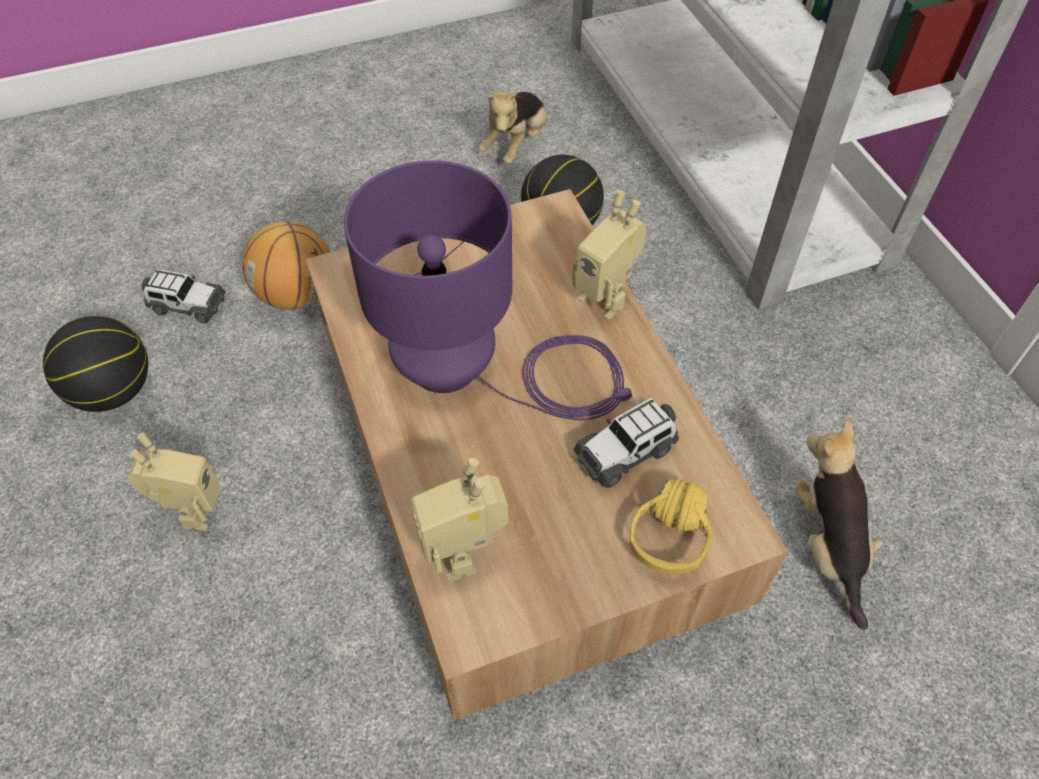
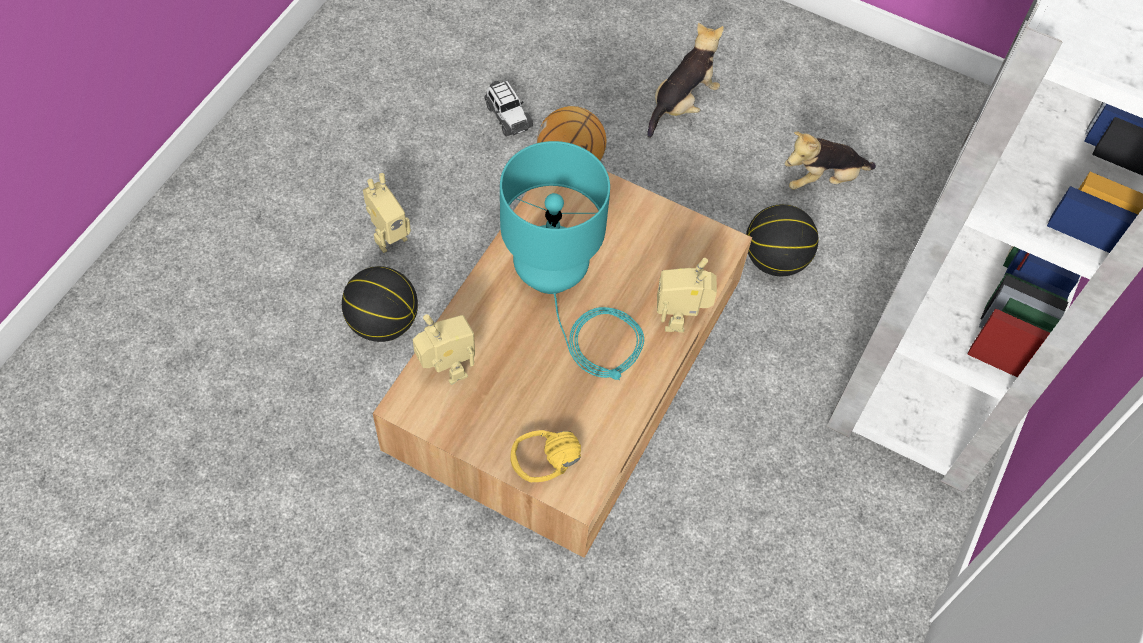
camera: 45 degrees right, 5 degrees up
basketball [43,316,148,412] -> basketball moved to [342,266,418,342]
purple table lamp [344,160,632,420] -> turquoise table lamp [500,141,644,380]
toy robot [411,458,508,582] -> toy robot turned 120 degrees clockwise [413,314,475,385]
toy car [573,398,679,488] -> none
plush toy [795,421,883,630] -> plush toy moved to [647,23,724,138]

